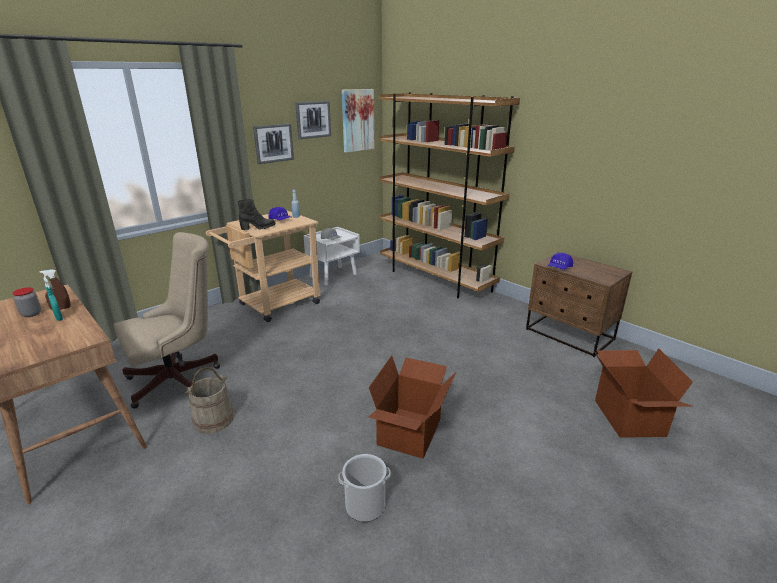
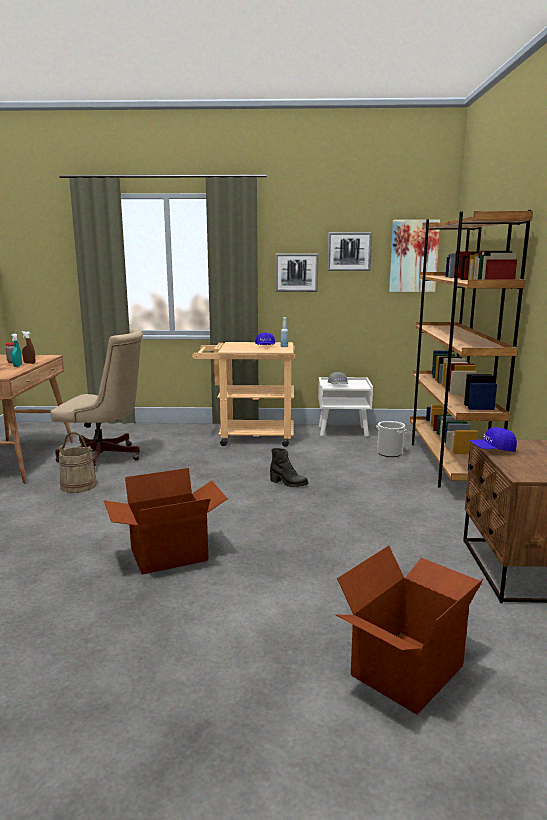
camera: 45 degrees right, 10 degrees down
black boot [237,199,275,230] -> black boot moved to [270,448,308,487]
bucket [338,454,391,522] -> bucket moved to [376,421,407,457]

